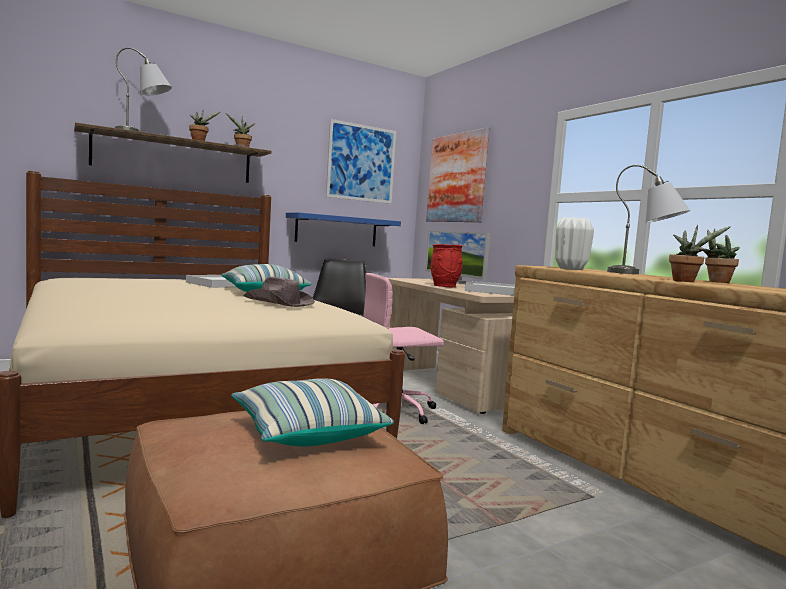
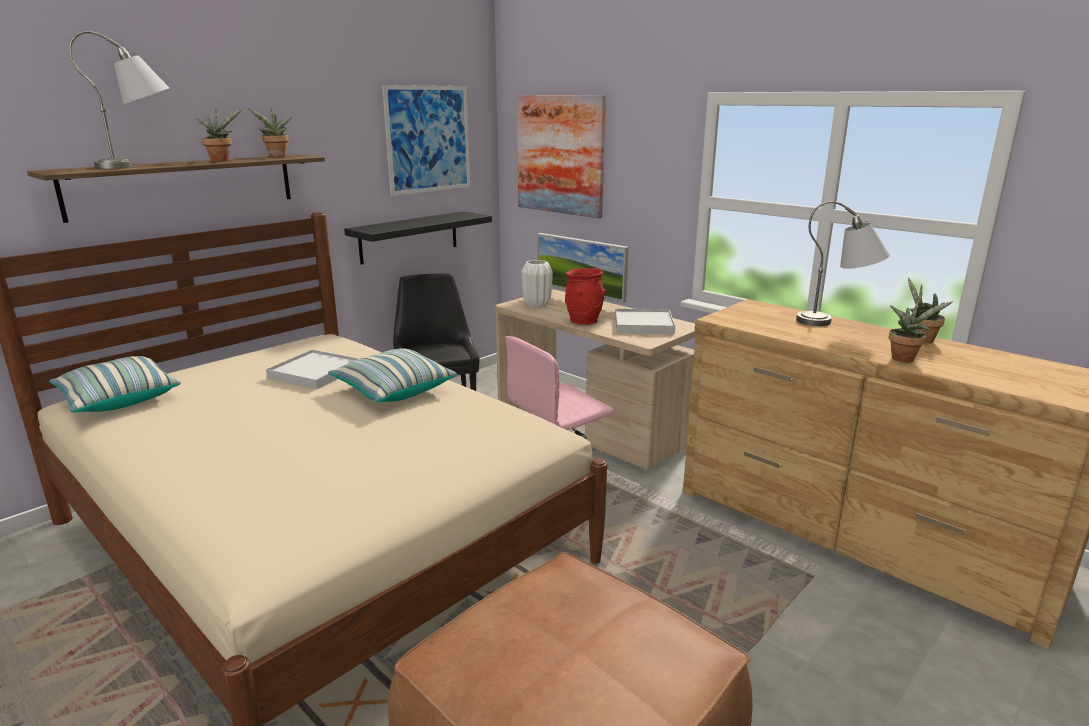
camera: 15 degrees left, 15 degrees up
pillow [231,378,394,446] -> pillow moved to [49,356,181,413]
brown hat [244,277,315,307] -> none
blue shelf [286,212,401,246] -> black shelf [344,211,492,265]
white vase [555,217,594,270] -> white vase moved to [521,260,553,308]

